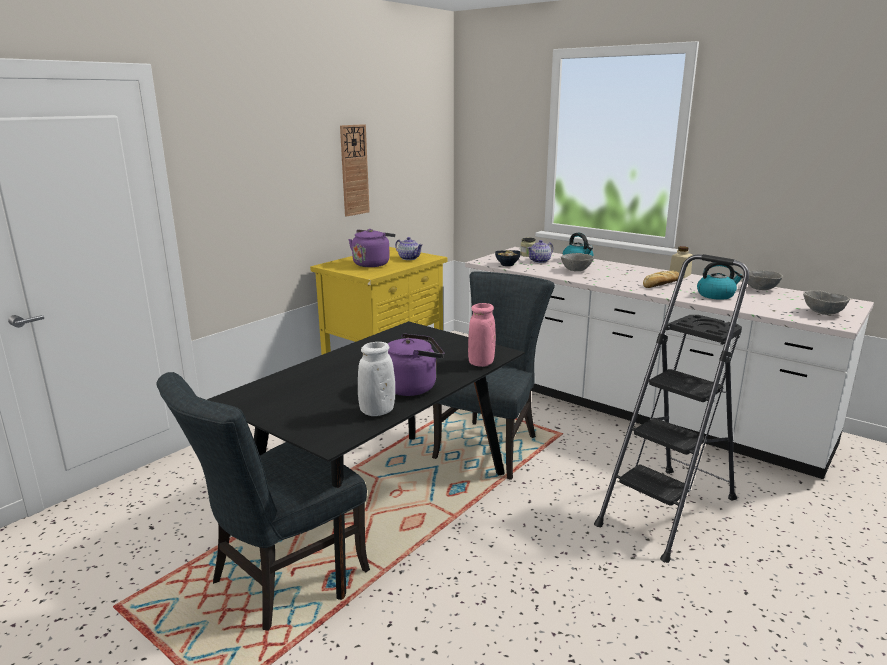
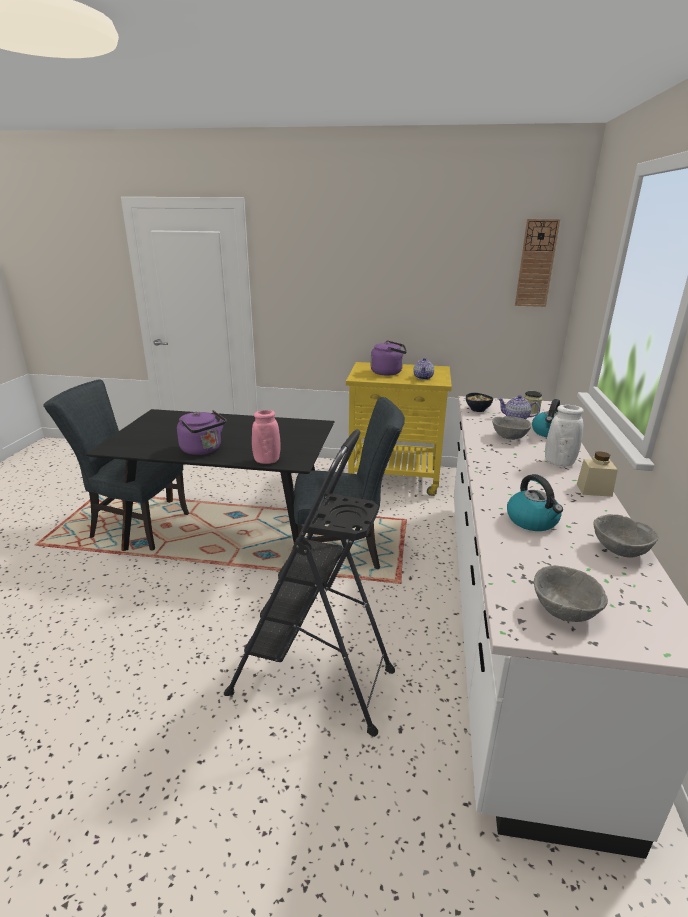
camera: 60 degrees right, 5 degrees up
wall clock [340,124,370,216] -> wall clock moved to [515,219,560,307]
white vase [358,342,395,416] -> white vase moved to [545,405,584,466]
bread [643,271,680,288] -> none

